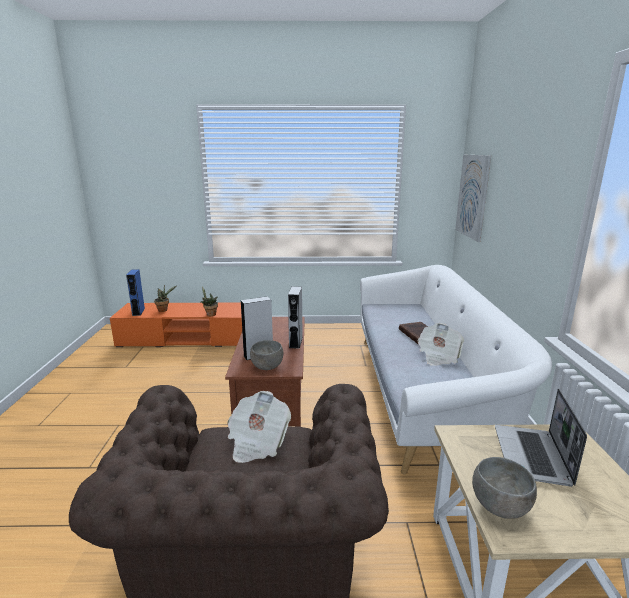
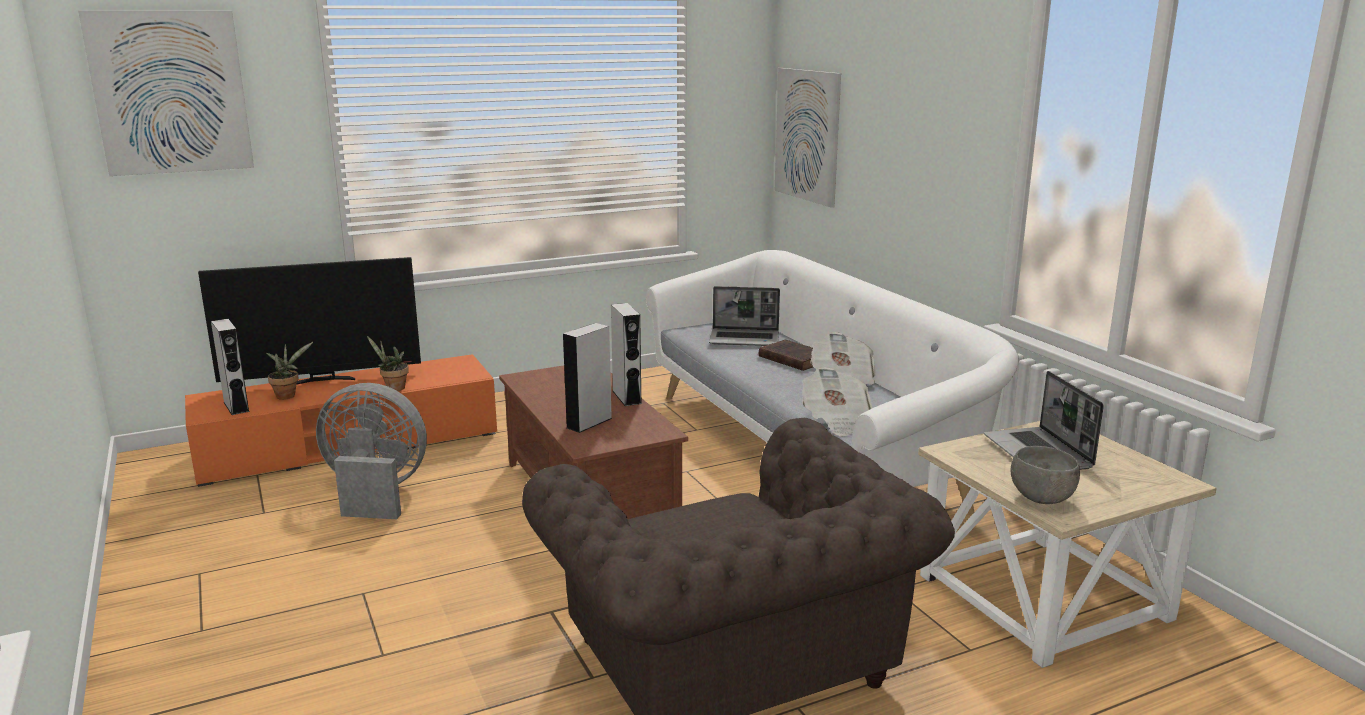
camera: 25 degrees left, 0 degrees up
blue speaker [126,269,145,316] -> grey speaker [211,319,250,415]
newspaper [227,391,291,463] -> newspaper moved to [802,367,872,436]
grey bowl [250,340,283,370] -> none
none -> picture [78,11,254,176]
none -> television [198,257,421,385]
none -> grey fan [316,383,427,519]
none -> laptop [709,286,780,346]

